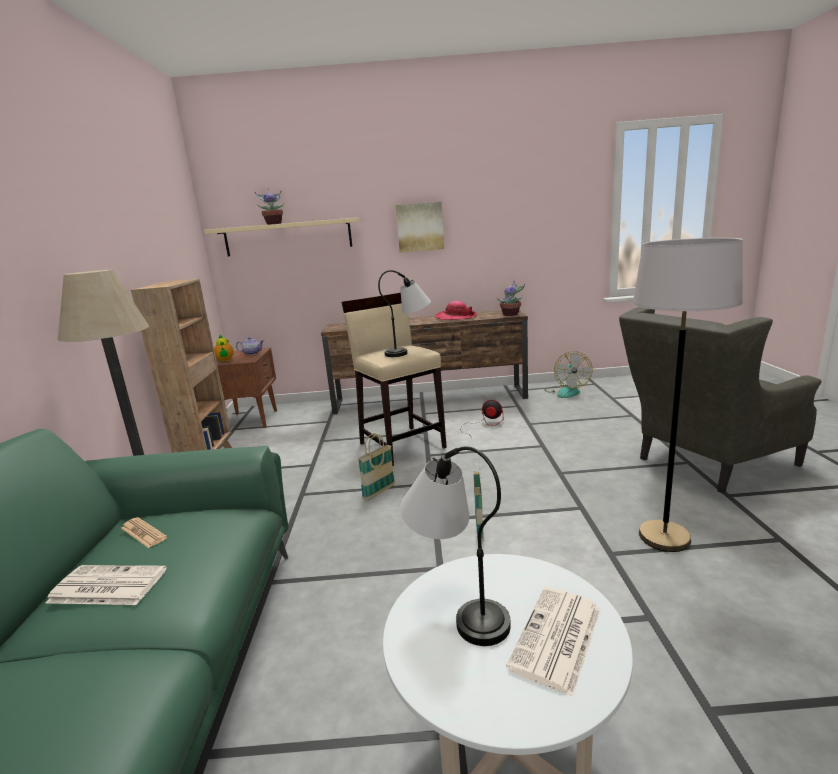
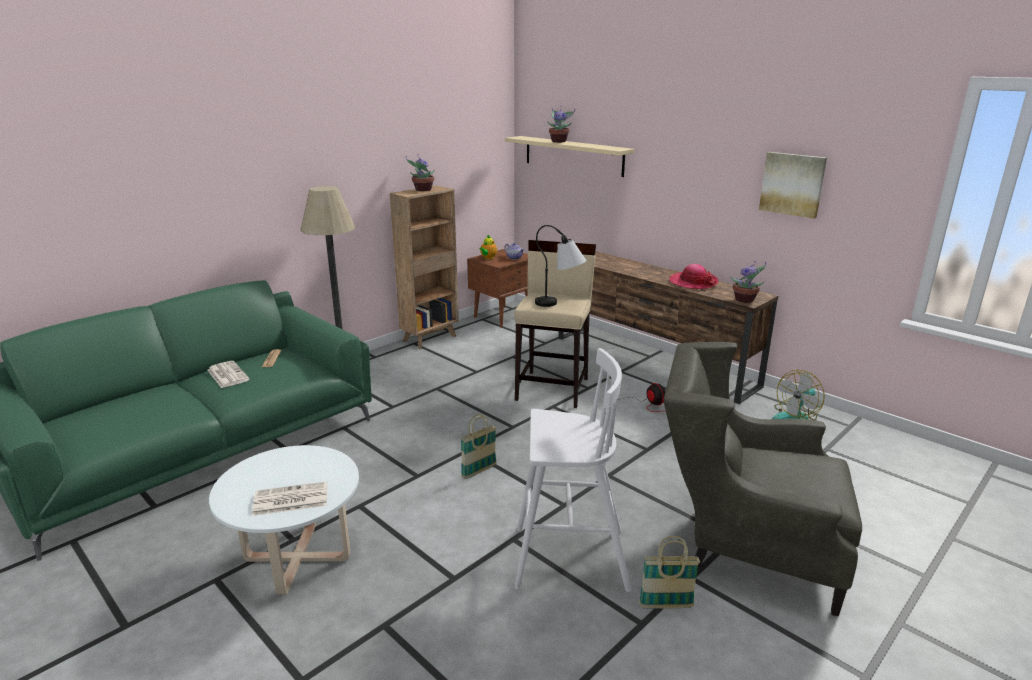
camera: 45 degrees right, 5 degrees up
basket [358,433,395,500] -> basket moved to [639,536,700,609]
picture [396,201,444,253] -> picture moved to [759,152,827,219]
table lamp [400,446,511,646] -> none
grey floor lamp [633,238,743,552] -> white stool [514,348,632,592]
none -> potted plant [406,154,435,191]

